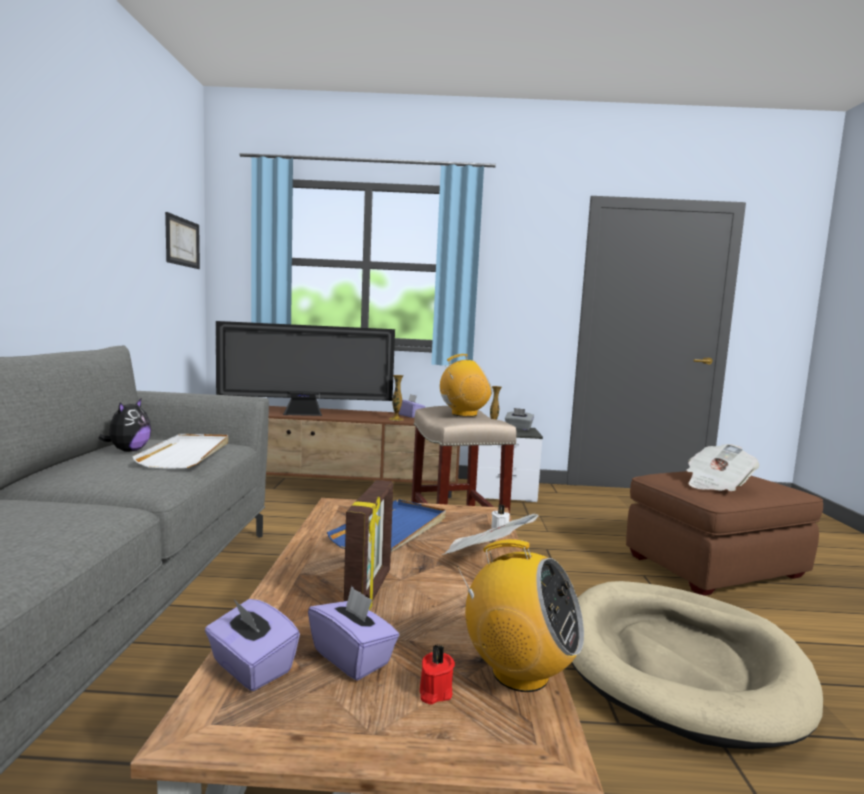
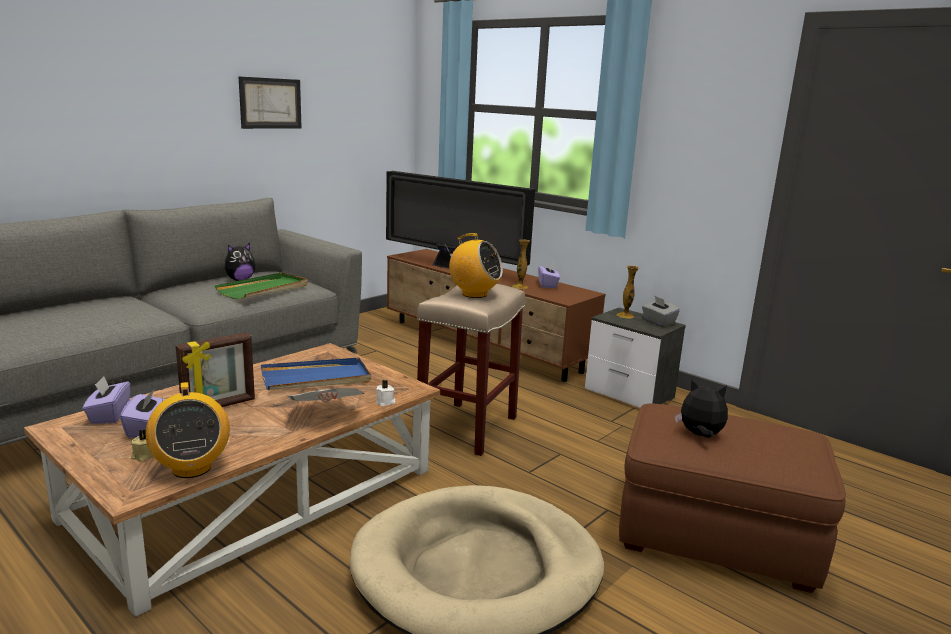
camera: 40 degrees right, 10 degrees up
white tray [132,434,228,469] -> green tray [215,272,308,300]
picture [165,212,200,269] -> picture moved to [238,76,302,129]
red candle [420,644,455,705] -> beige candle [131,429,153,461]
newspaper [686,444,759,491] -> plush toy [675,379,728,438]

